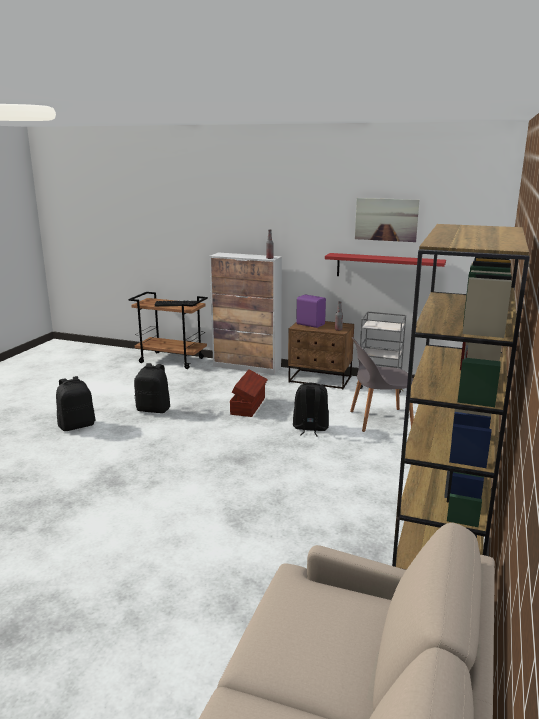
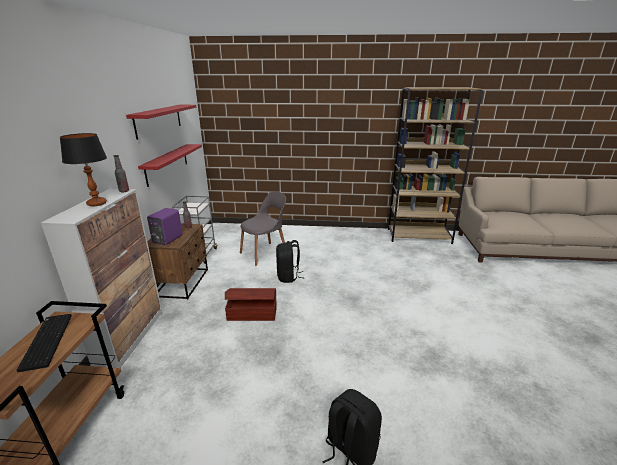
camera: 105 degrees left, 5 degrees up
black backpack [134,363,170,413] -> none
grey chair [350,337,414,432] -> grey chair turned 105 degrees counterclockwise [240,191,286,266]
picture [355,198,419,242] -> red shelf [126,105,196,140]
none -> table lamp [60,133,107,206]

